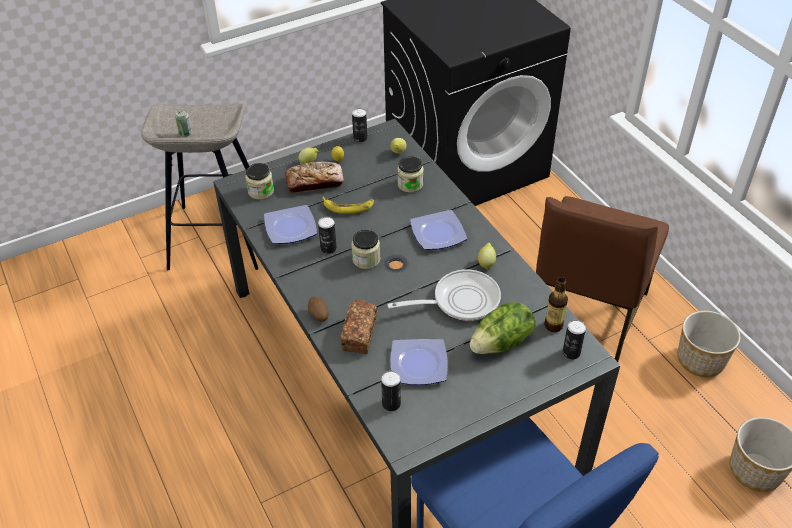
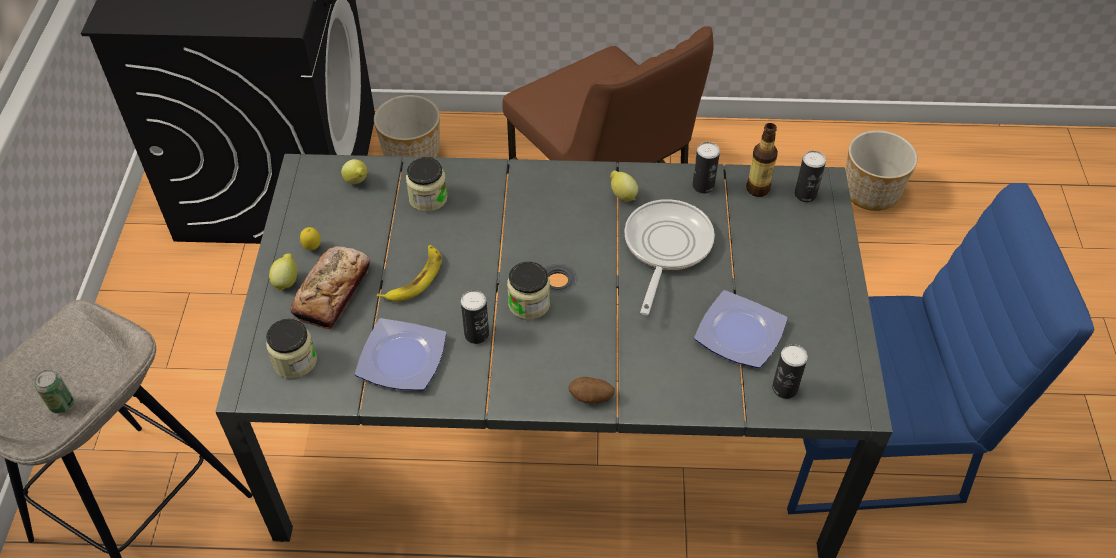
camera: 60 degrees left, 5 degrees up
bread [340,300,377,354] -> none
can [352,108,367,142] -> can moved to [692,142,720,194]
plate [410,210,467,250] -> none
lettuce [470,302,536,354] -> none
planter [677,311,741,377] -> planter moved to [374,95,440,172]

